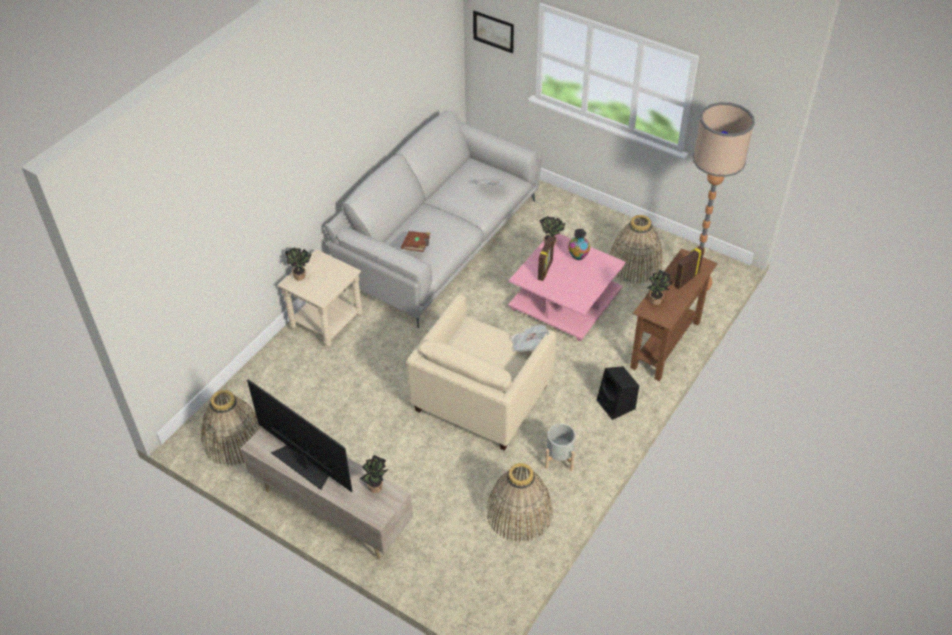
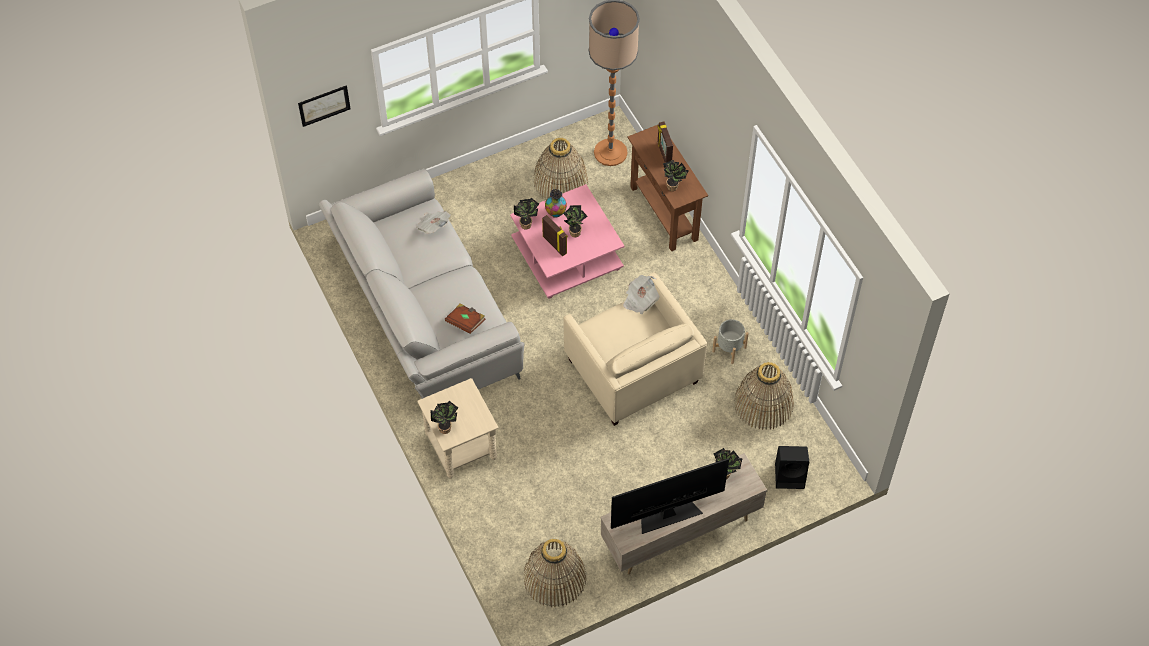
camera: 60 degrees left, 10 degrees up
black speaker [597,366,639,420] -> black speaker moved to [775,446,809,489]
none -> potted plant [563,205,587,237]

